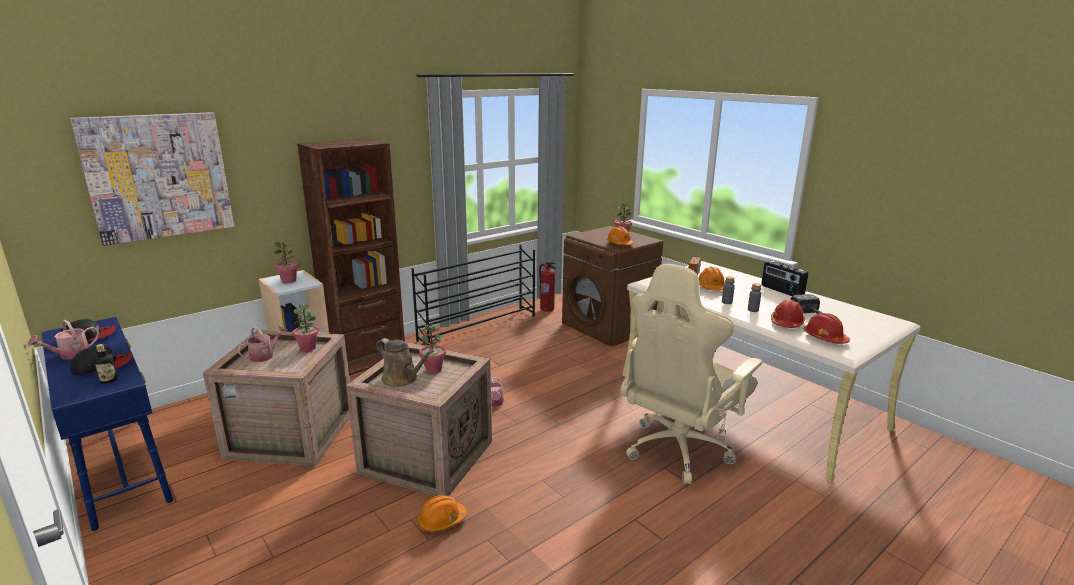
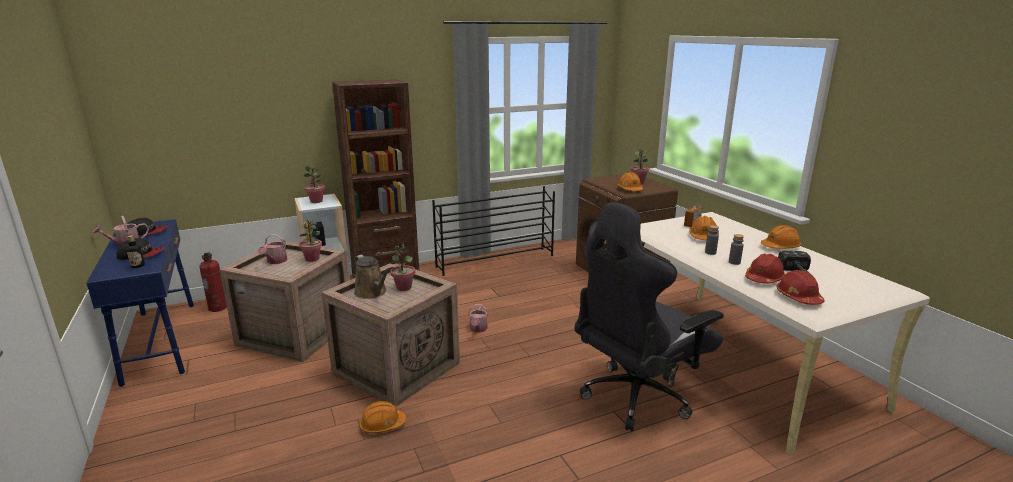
camera: 15 degrees right, 0 degrees up
picture [70,112,234,246] -> none
watering can [237,325,287,362] -> watering can turned 135 degrees clockwise [258,234,287,264]
fire extinguisher [539,262,556,312] -> fire extinguisher moved to [199,252,227,312]
beige office chair [621,264,762,484] -> black office chair [574,202,724,431]
radio [761,261,808,296] -> orange hard hat [761,225,801,249]

